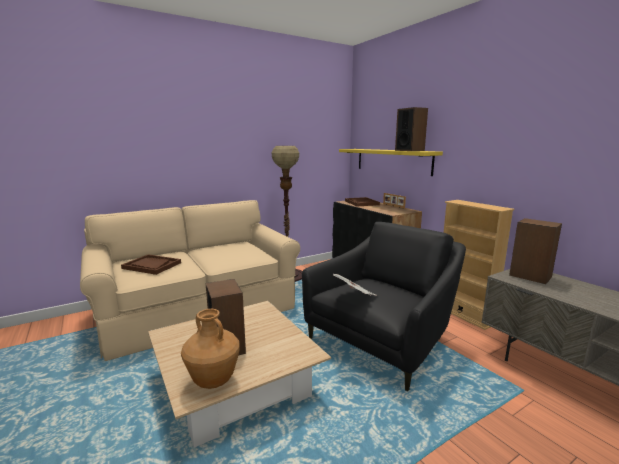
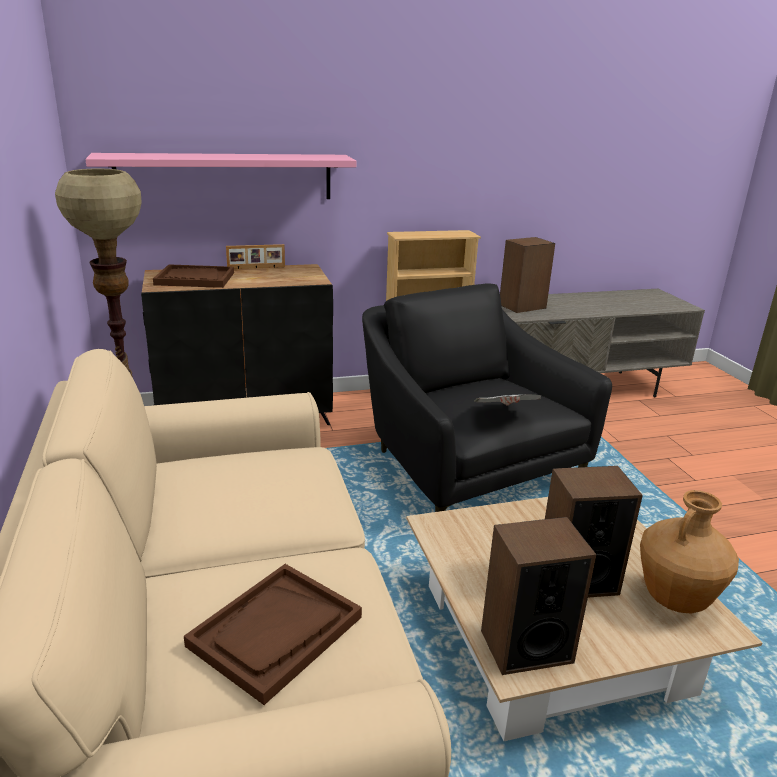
camera: 75 degrees left, 10 degrees up
yellow shelf [339,149,443,176] -> pink shelf [85,153,356,199]
speaker [395,107,428,151] -> speaker moved to [481,517,596,675]

